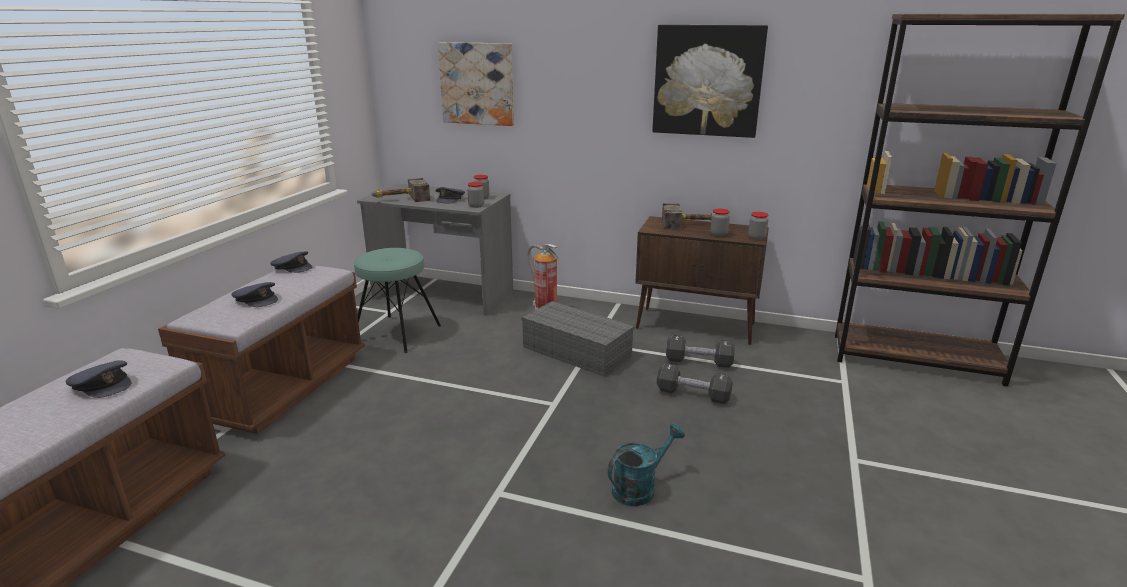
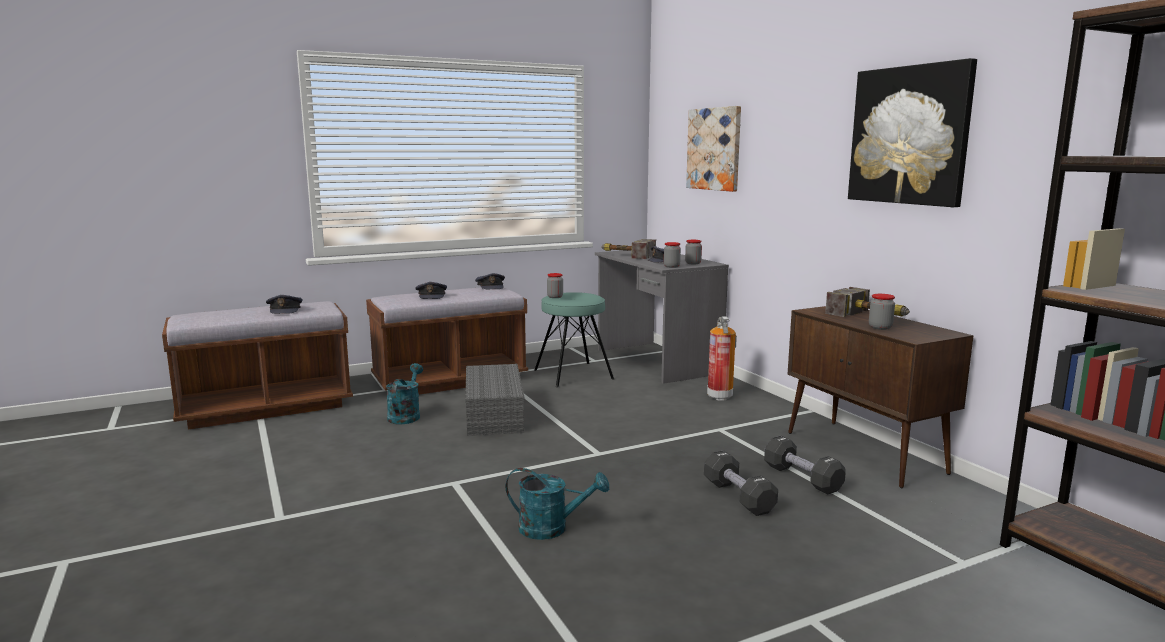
camera: 45 degrees right, 10 degrees down
grey storage box [522,301,634,377] -> grey storage box moved to [465,364,524,436]
jar [748,212,768,240] -> jar moved to [547,273,563,298]
none -> turquoise watering can [386,363,423,425]

